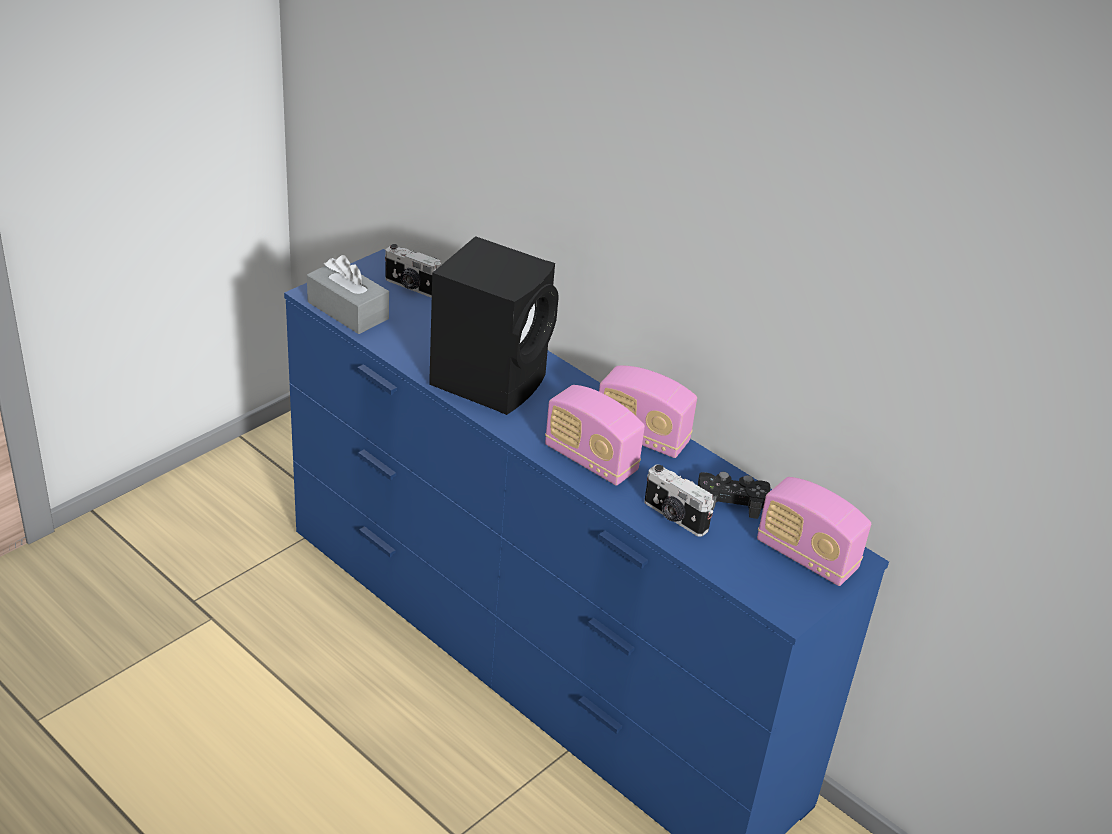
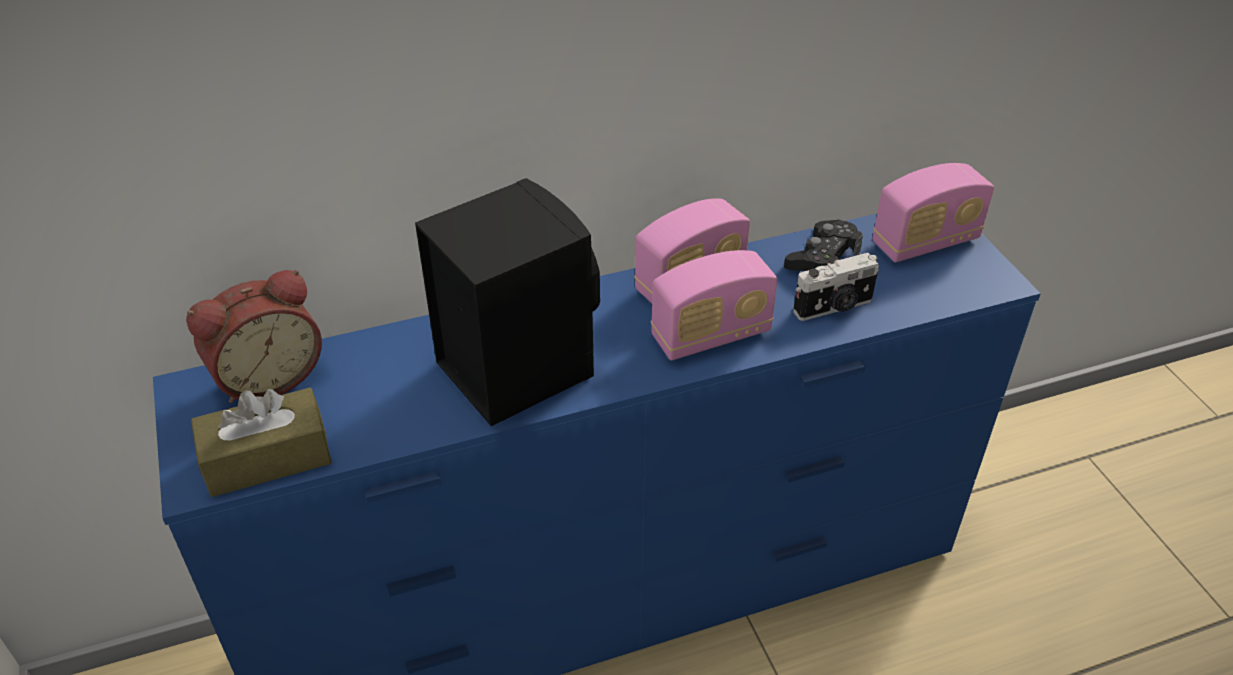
camera: 60 degrees left, 5 degrees up
grey tissue box [307,255,389,334] -> brown tissue box [191,388,332,497]
camera [385,244,441,298] -> alarm clock [186,270,322,403]

